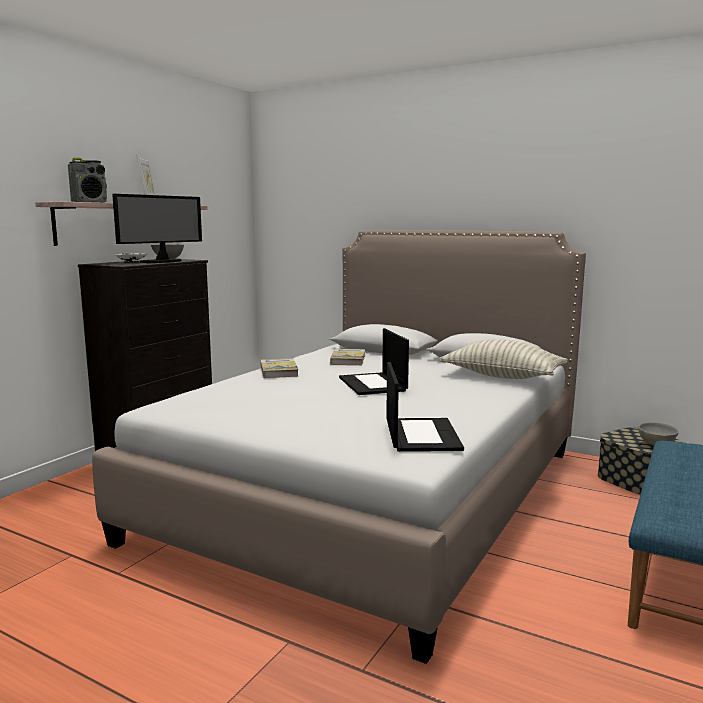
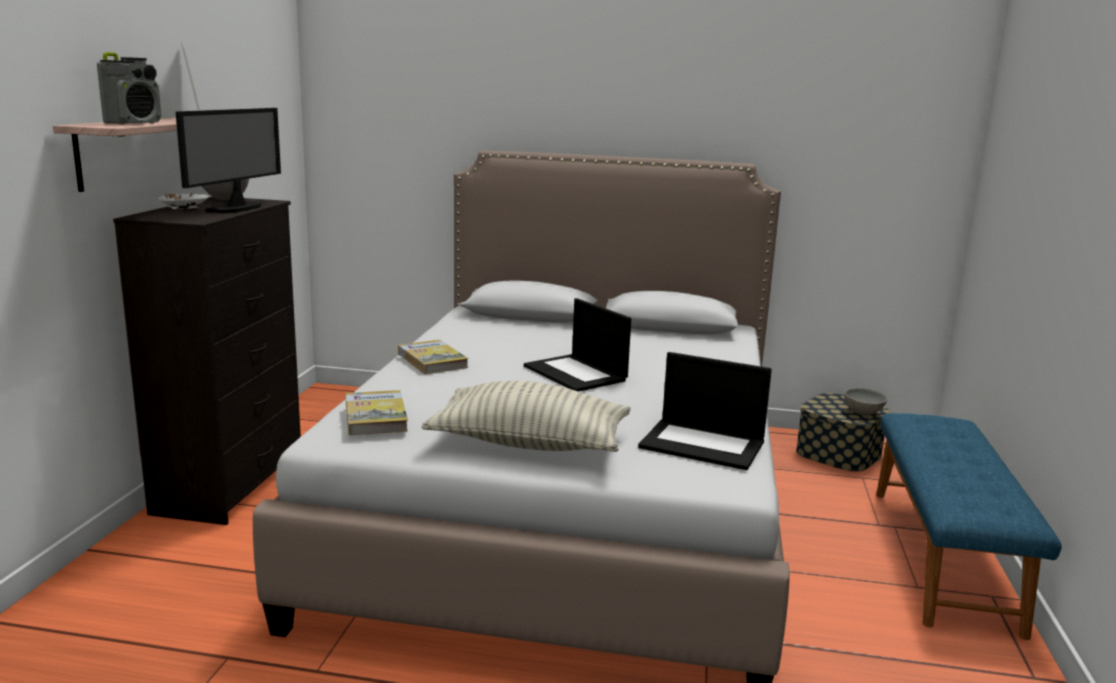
camera: 20 degrees left, 5 degrees up
book [330,348,365,365] -> book moved to [345,390,408,435]
laptop [386,362,464,452] -> laptop turned 135 degrees clockwise [638,352,772,470]
pillow [439,339,568,379] -> pillow moved to [422,381,631,452]

